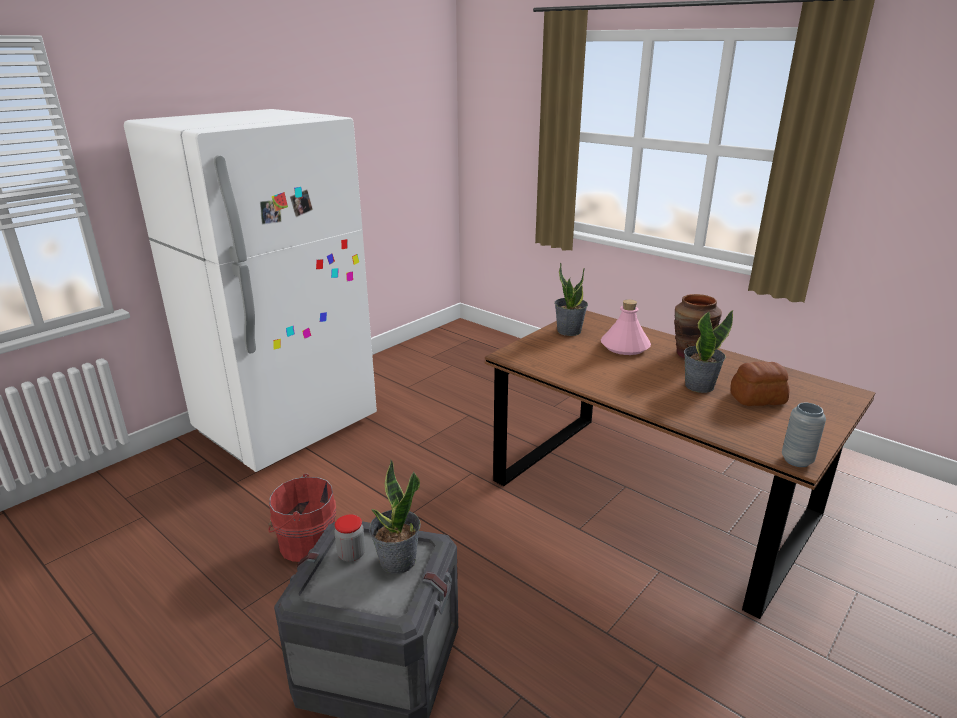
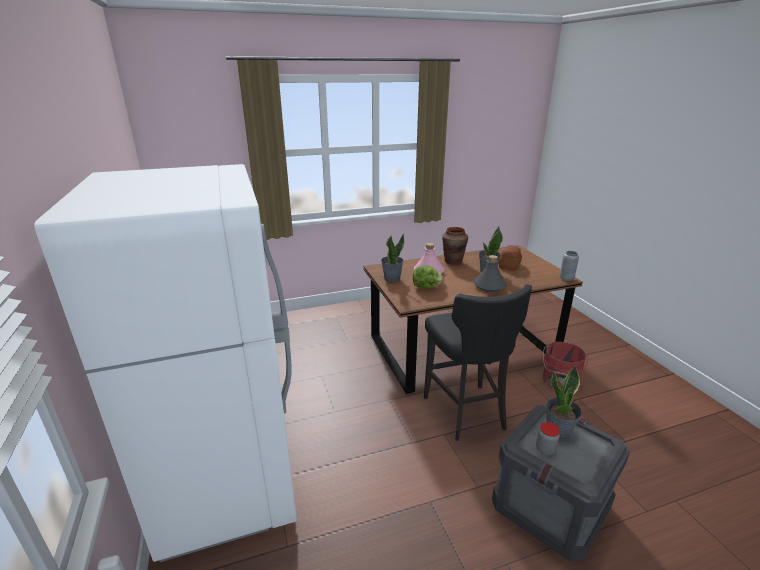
camera: 60 degrees left, 0 degrees up
red bucket [268,474,336,562] -> red bucket moved to [543,342,588,389]
none -> lettuce [413,265,443,289]
none -> black stool [424,284,532,441]
none -> grey bottle [474,255,507,292]

